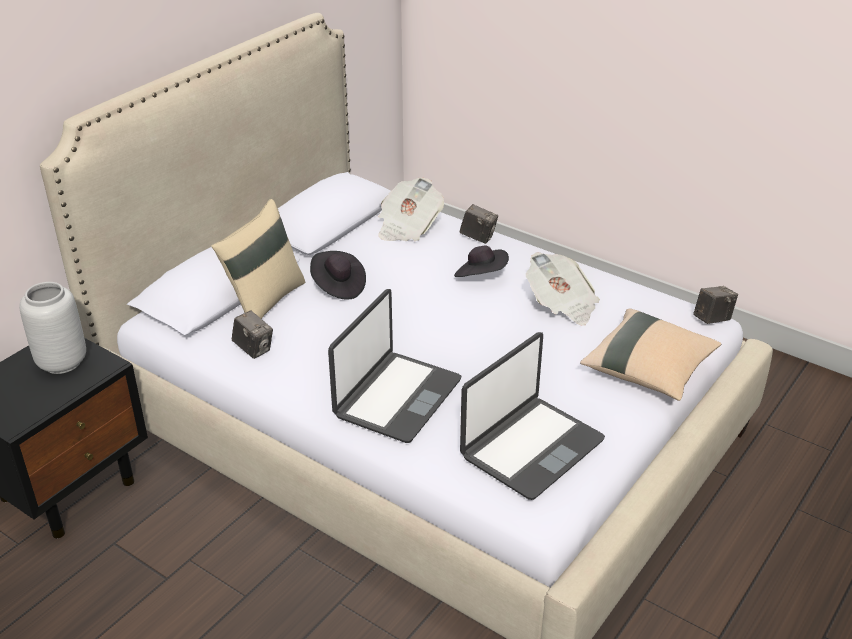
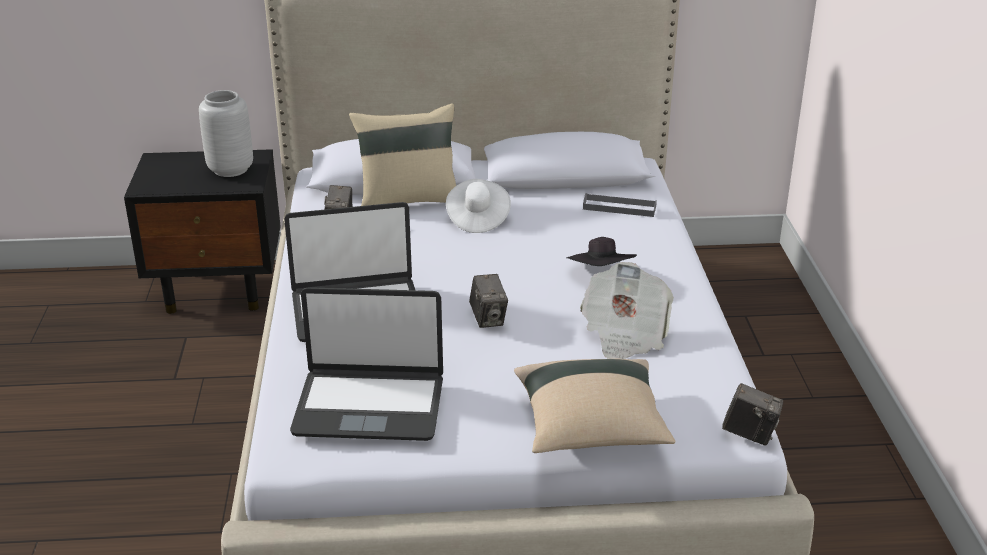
camera: 50 degrees right, 5 degrees down
black hat [310,251,366,300] -> white hat [446,179,511,233]
newspaper [378,177,444,241] -> grey tray [583,193,657,217]
camera [460,204,498,244] -> camera moved to [469,274,508,328]

